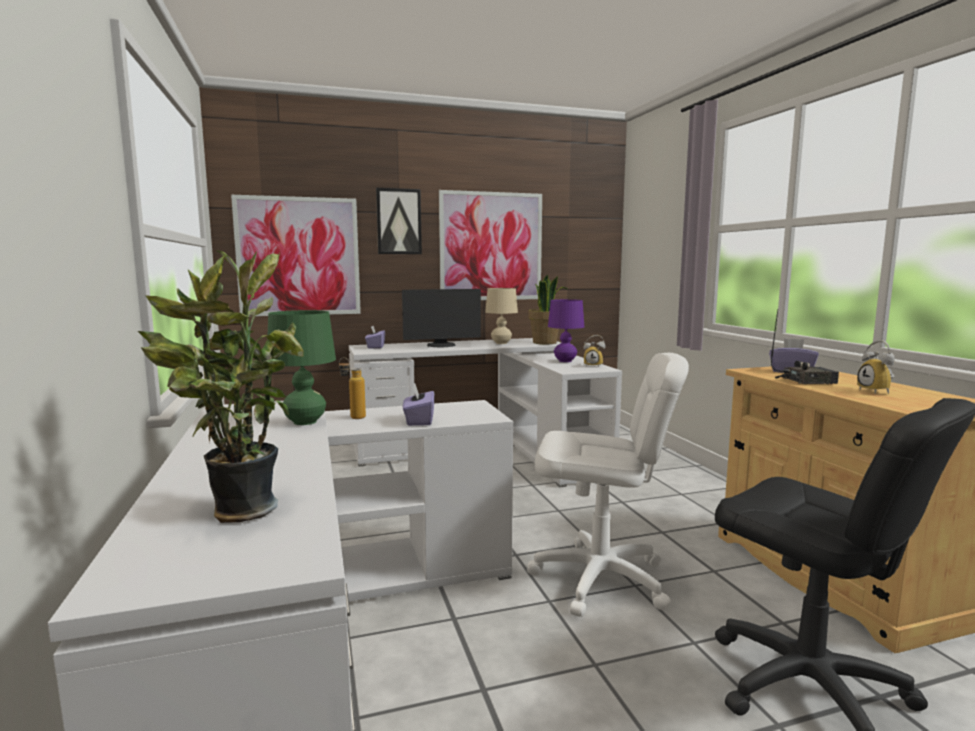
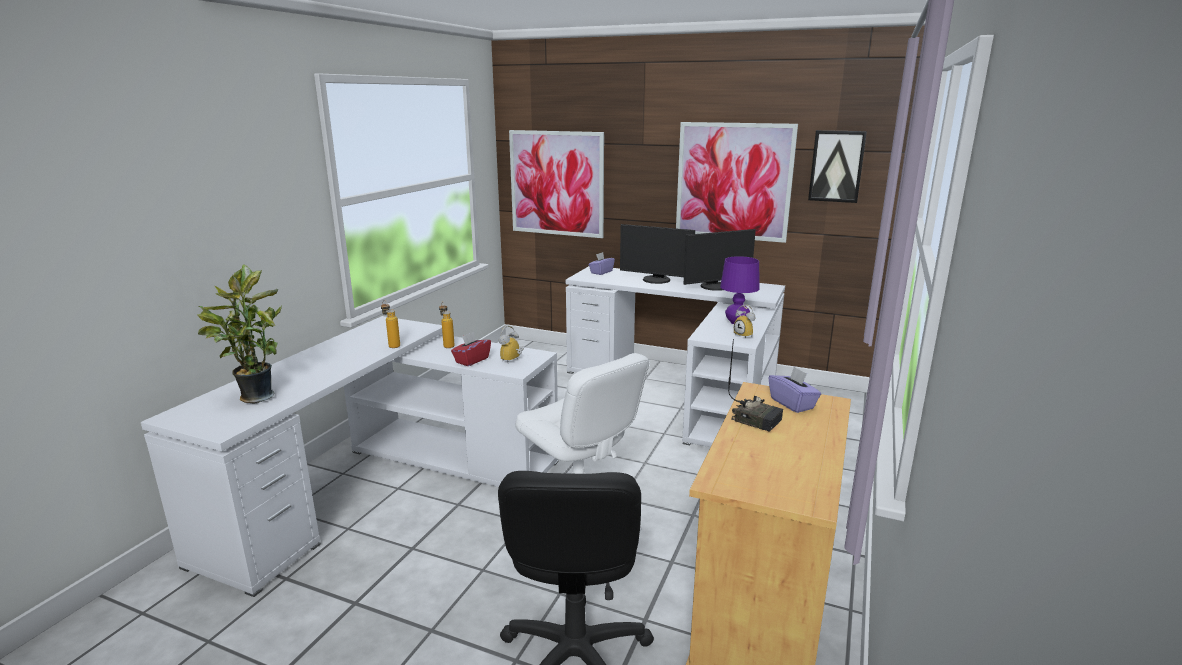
camera: 40 degrees right, 10 degrees up
green table lamp [268,310,336,425] -> bottle [381,300,400,348]
picture [376,188,422,254] -> picture moved to [808,130,867,203]
purple tissue box [403,384,435,426] -> red tissue box [451,332,491,366]
beige table lamp [485,288,518,344] -> monitor [684,229,756,291]
potted plant [529,274,567,344] -> none
alarm clock [857,340,895,394] -> alarm clock moved to [499,326,524,363]

